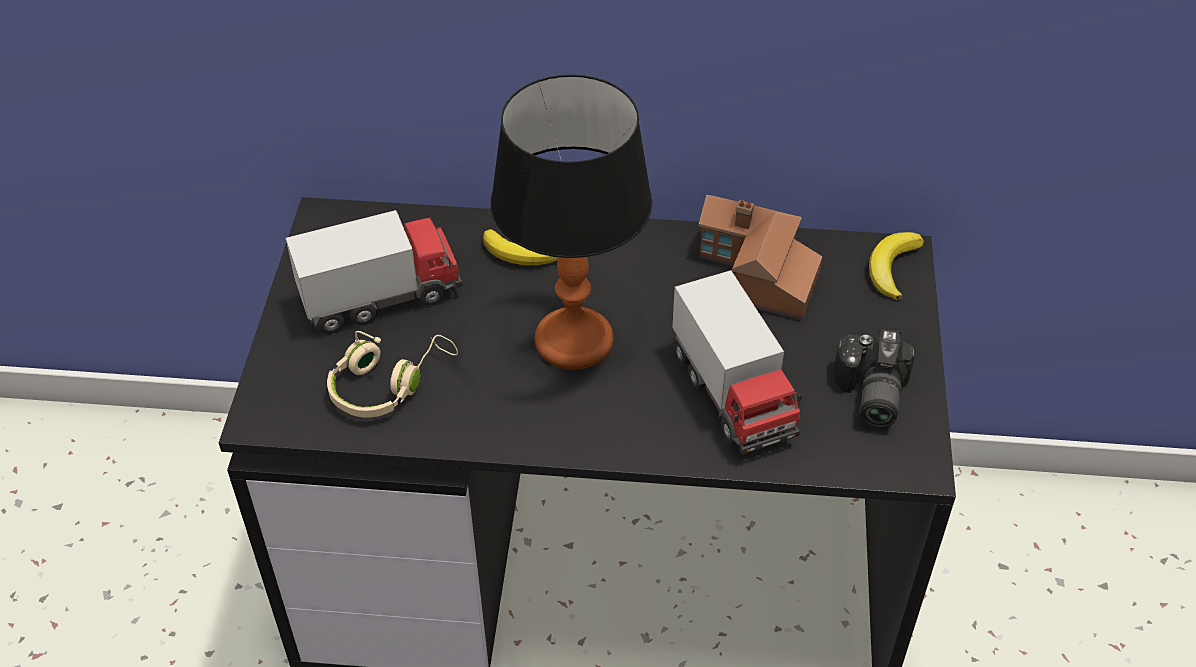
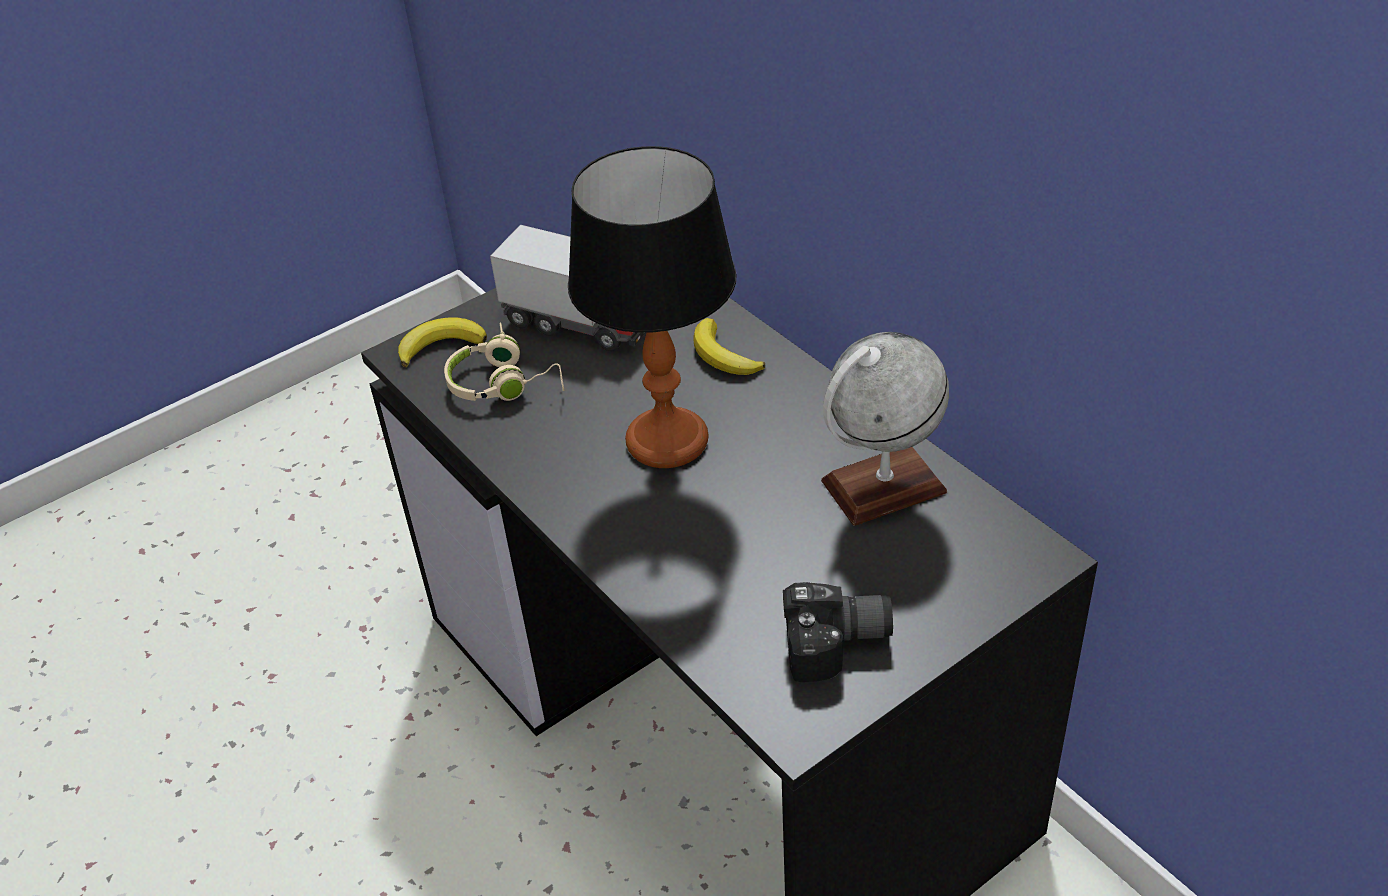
camera: 50 degrees right, 5 degrees down
toy truck [672,270,803,455] -> none
toy house [698,195,823,320] -> globe [821,332,949,526]
camera [833,329,915,428] -> camera turned 150 degrees counterclockwise [783,582,893,682]
banana [869,232,924,300] -> banana moved to [398,317,487,367]

